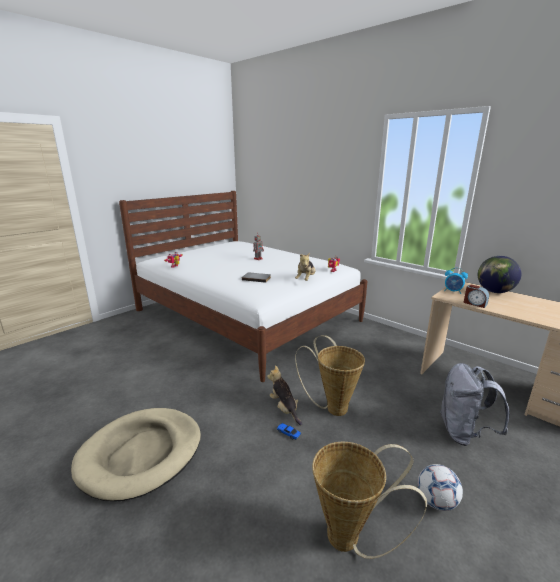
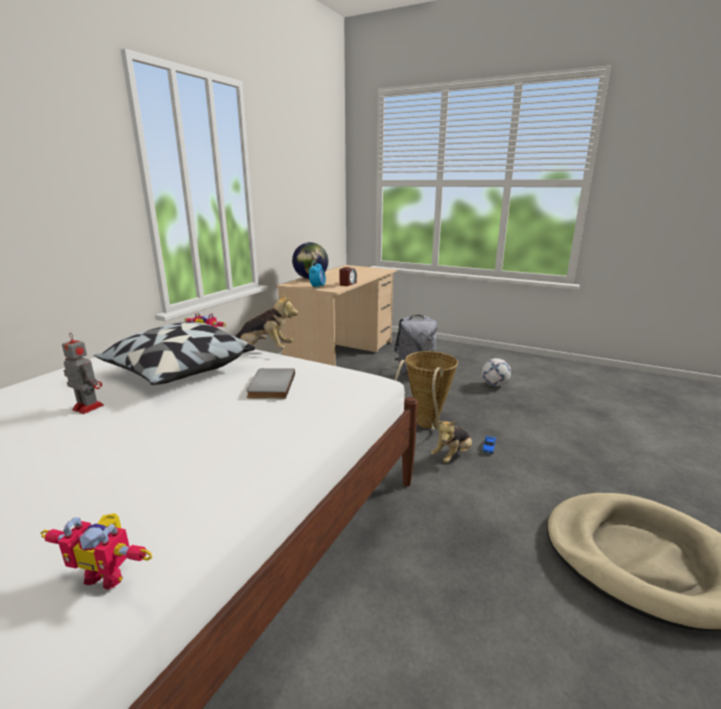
camera: 105 degrees left, 0 degrees up
basket [312,441,427,559] -> none
none -> pillow [94,322,255,385]

